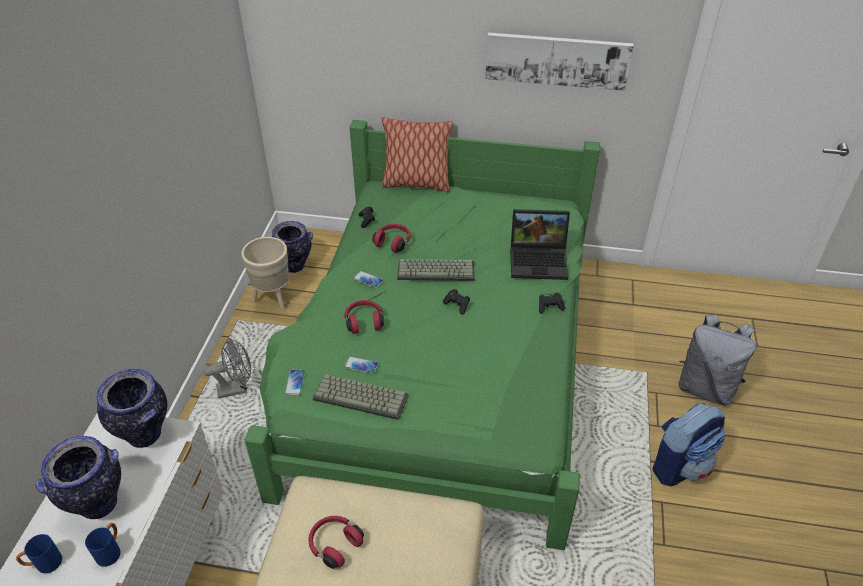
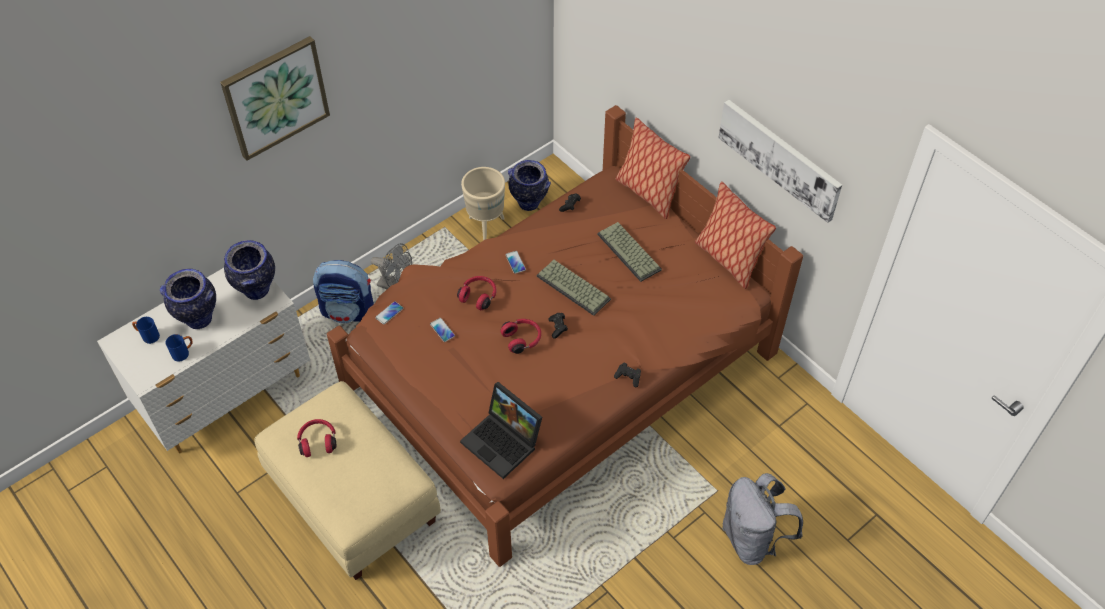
camera: 40 degrees right, 10 degrees up
green bed [245,120,600,550] -> brown bed [327,105,803,567]
keyboard [313,374,409,420] -> keyboard moved to [597,222,662,282]
red headphones [372,224,411,253] -> red headphones moved to [501,319,541,354]
laptop [510,209,570,280] -> laptop moved to [460,382,542,479]
backpack [652,403,725,486] -> backpack moved to [313,260,374,323]
none -> picture [220,36,330,161]
none -> pillow [695,182,776,289]

